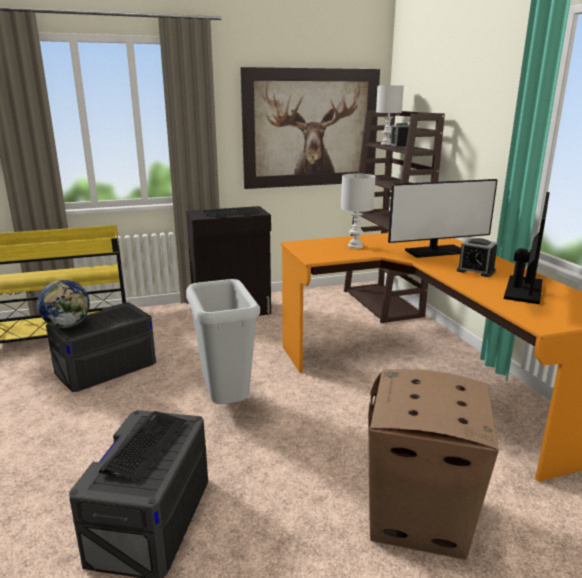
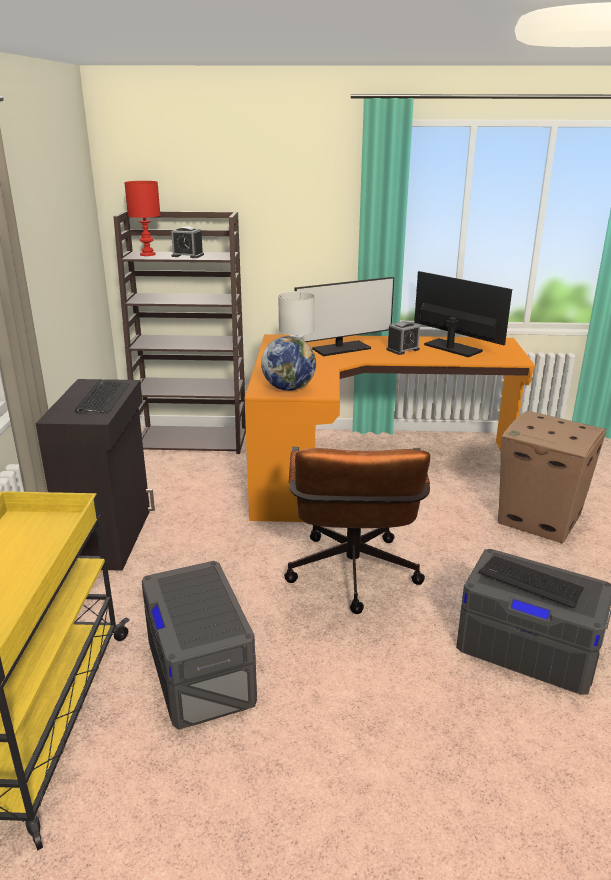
camera: 70 degrees left, 5 degrees up
globe [37,280,90,328] -> globe moved to [261,336,316,391]
grey trash can [186,279,260,404] -> brown office chair [284,447,430,614]
picture [240,67,380,189] -> none
white table lamp [376,85,404,145] -> red table lamp [124,181,160,256]
monitor [388,179,498,258] -> monitor turned 60 degrees clockwise [295,277,394,356]

